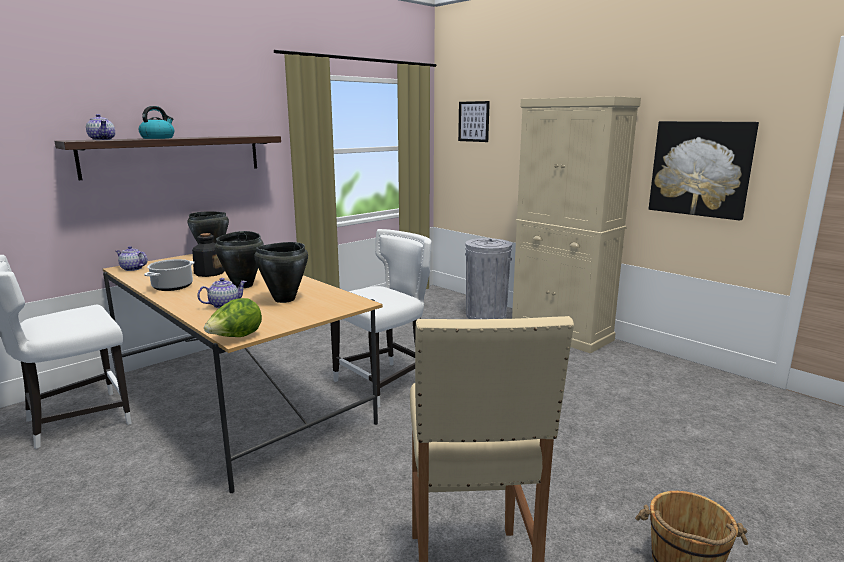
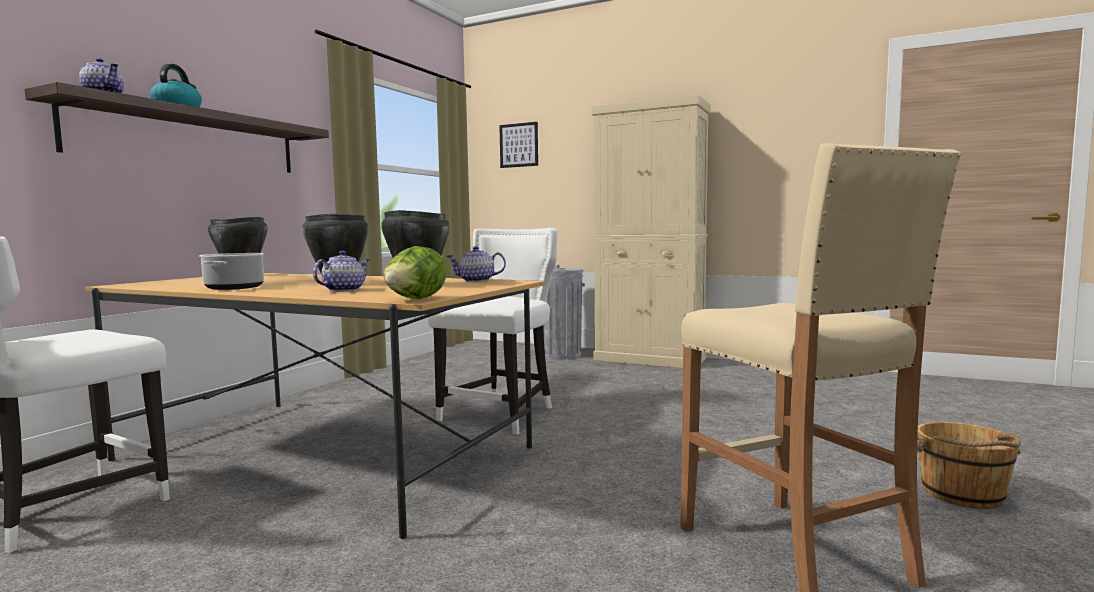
camera: 20 degrees left, 10 degrees down
teapot [116,246,148,271] -> teapot moved to [447,246,506,282]
bottle [192,233,225,277] -> none
picture [649,121,759,220] -> none

